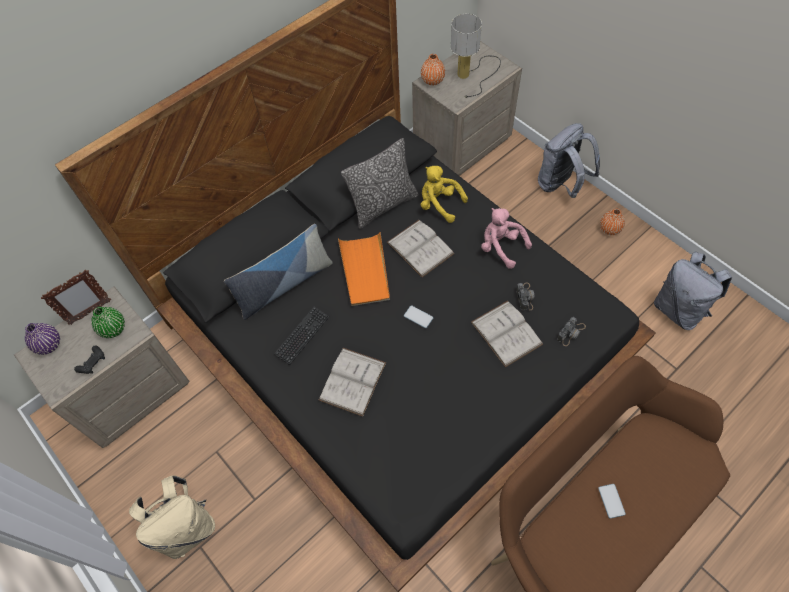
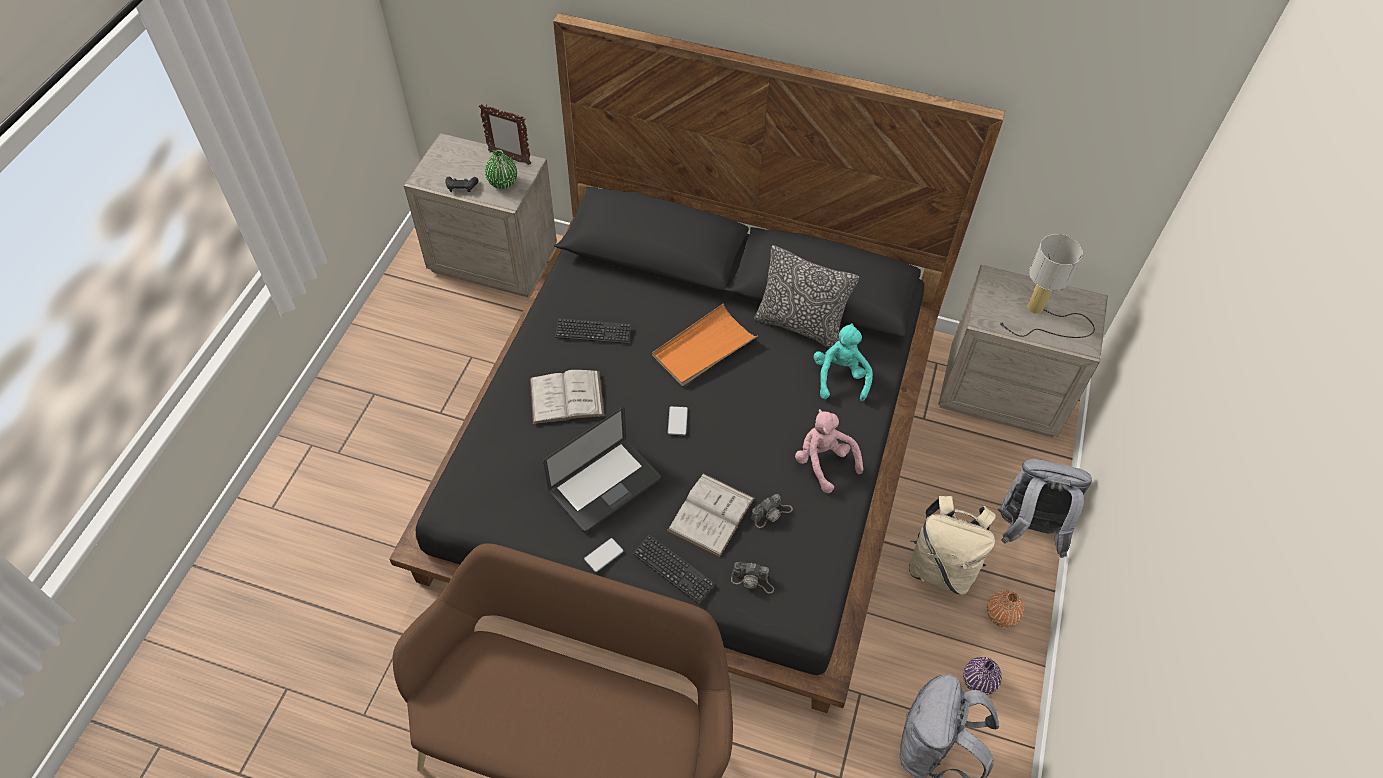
camera: 55 degrees right, 5 degrees down
purple vase [25,323,60,355] -> purple vase moved to [963,657,1002,695]
beige backpack [129,475,215,559] -> beige backpack moved to [909,496,996,595]
pillow [224,224,333,320] -> none
white book [387,220,455,277] -> none
orange vase [421,54,445,85] -> none
yellow plush toy [421,166,468,223] -> turquoise plush toy [814,324,873,401]
pink plush toy [481,208,532,269] -> pink plush toy turned 45 degrees counterclockwise [795,409,863,493]
phone [598,484,626,519] -> phone moved to [584,538,624,572]
none -> laptop [543,407,661,532]
none -> keyboard [633,535,715,604]

